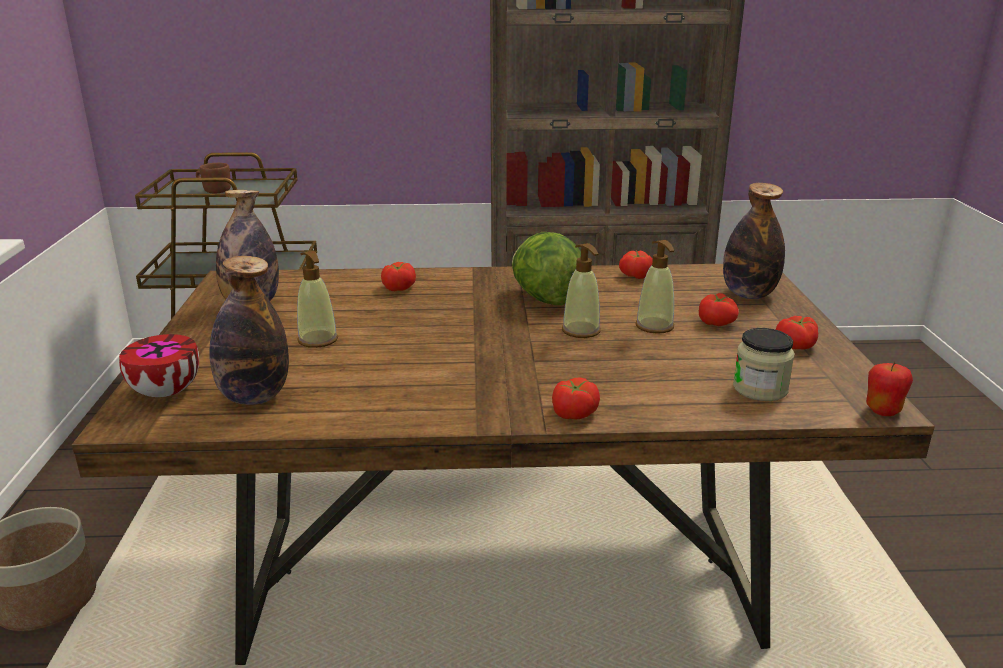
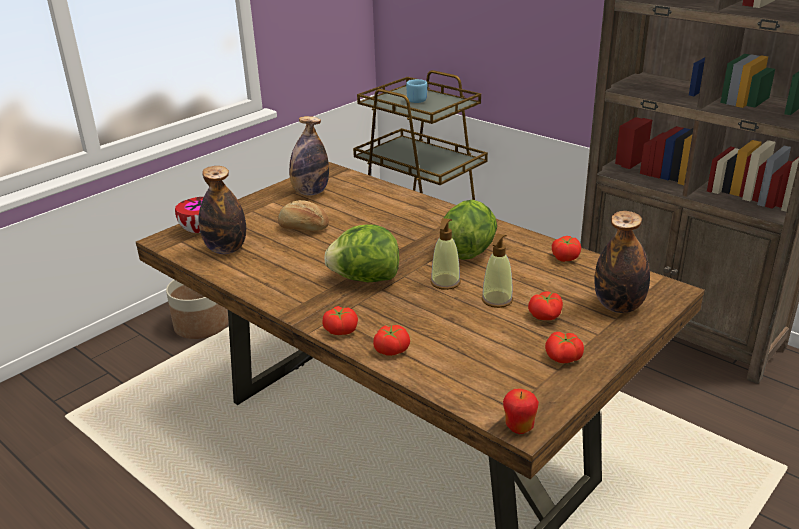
camera: 45 degrees right, 5 degrees up
brown mug [196,163,231,193] -> blue mug [406,79,427,103]
soap dispenser [297,251,338,348] -> bread [278,200,329,231]
tomato [381,262,416,291] -> tomato moved to [373,325,410,356]
jar [733,328,794,401] -> none
none -> lettuce [324,224,399,282]

